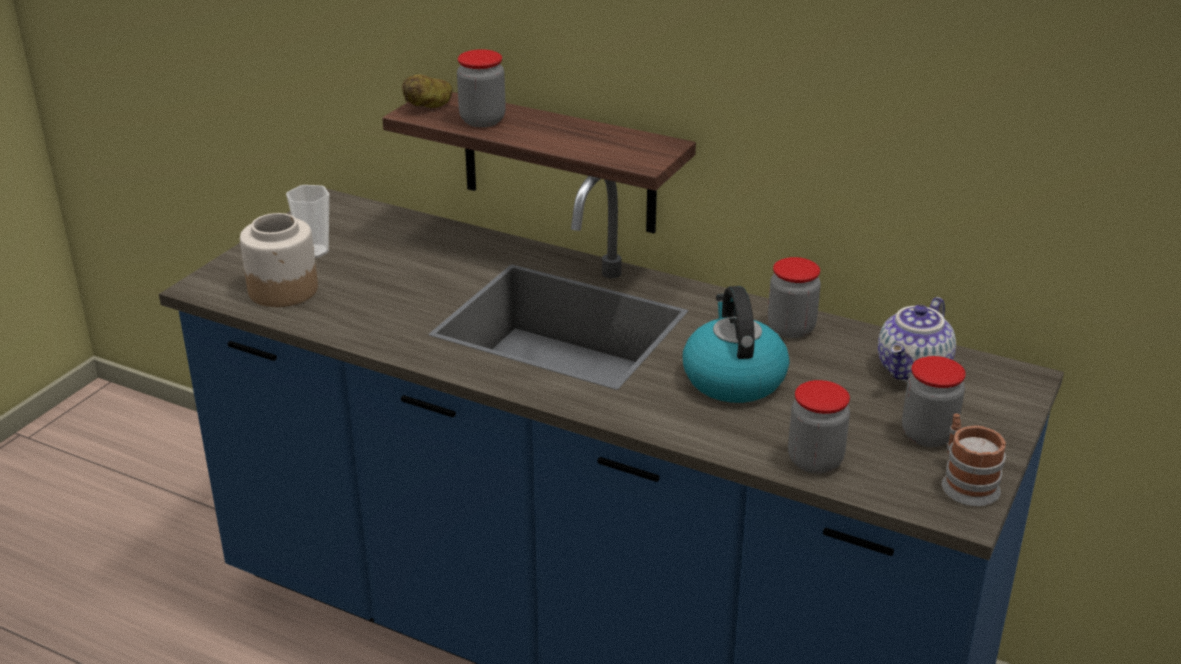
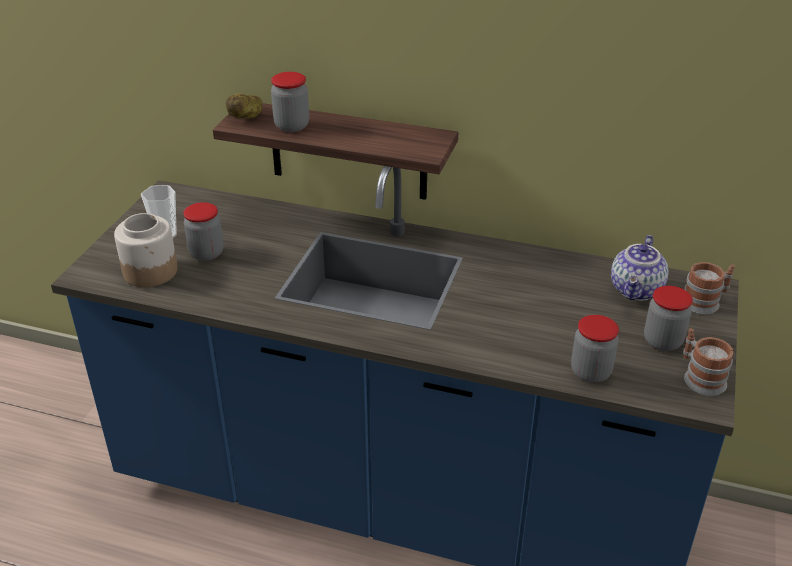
camera: 10 degrees left, 5 degrees up
kettle [682,286,789,403] -> none
jar [768,257,821,338] -> jar moved to [183,202,224,261]
none -> mug [684,262,735,314]

